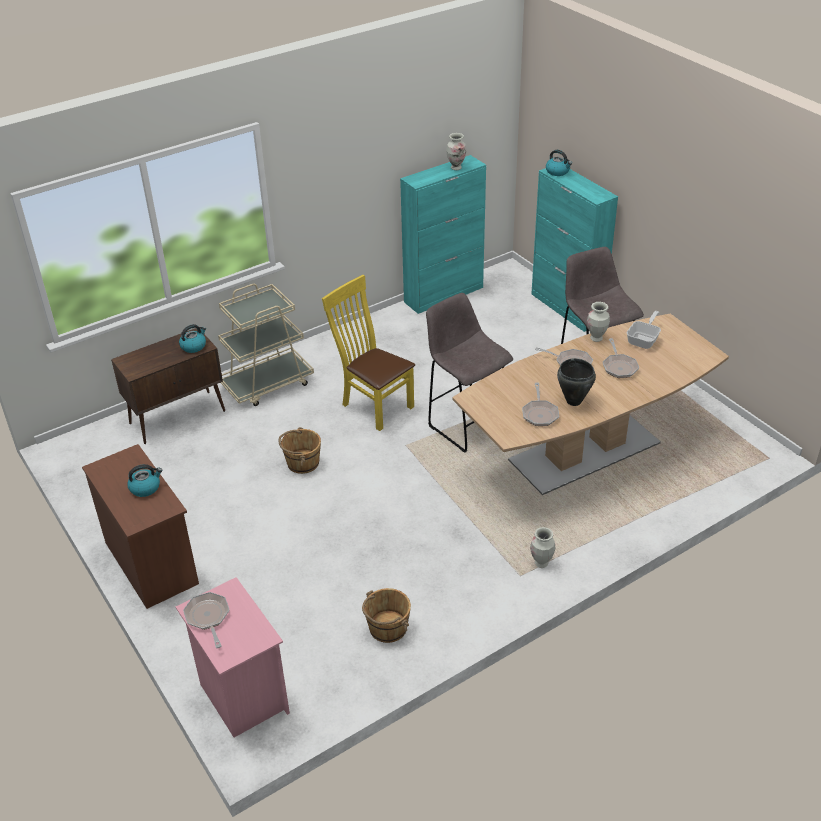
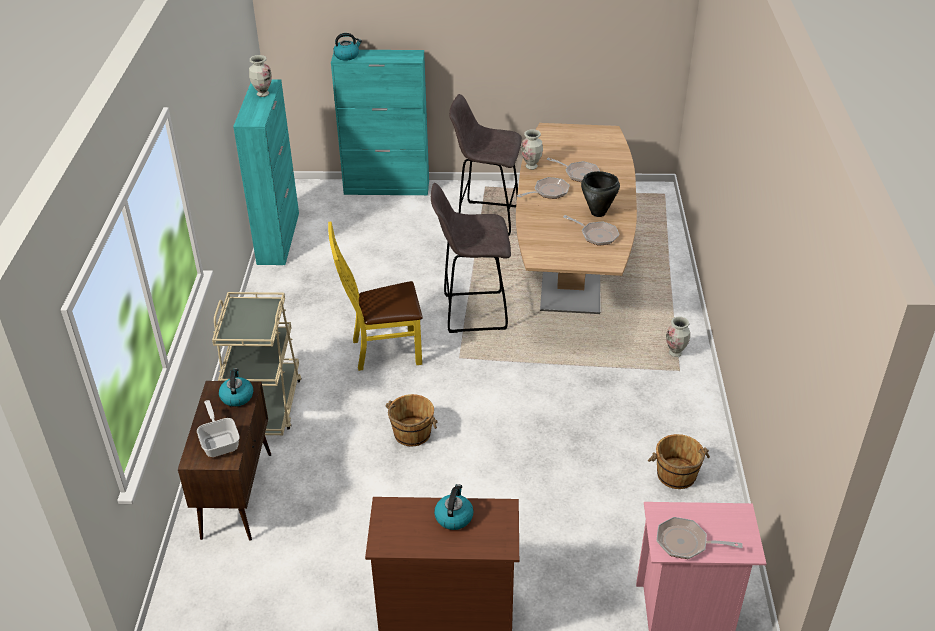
camera: 55 degrees left, 0 degrees up
frying pan [627,311,661,349] -> frying pan moved to [197,400,240,457]

